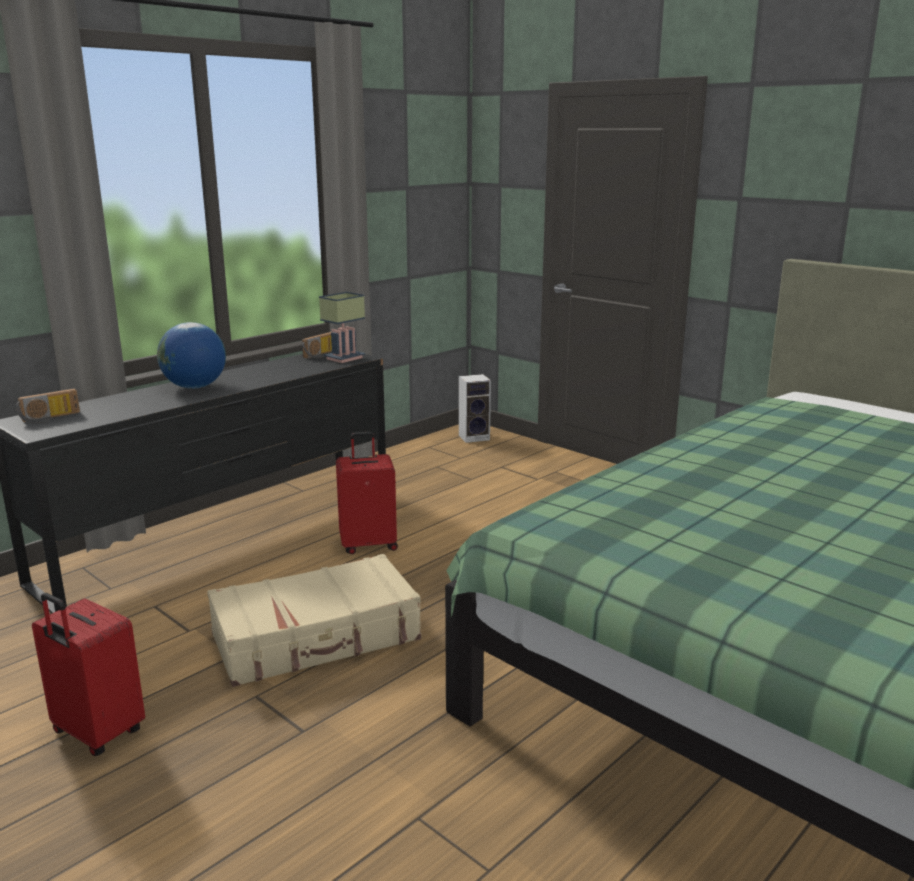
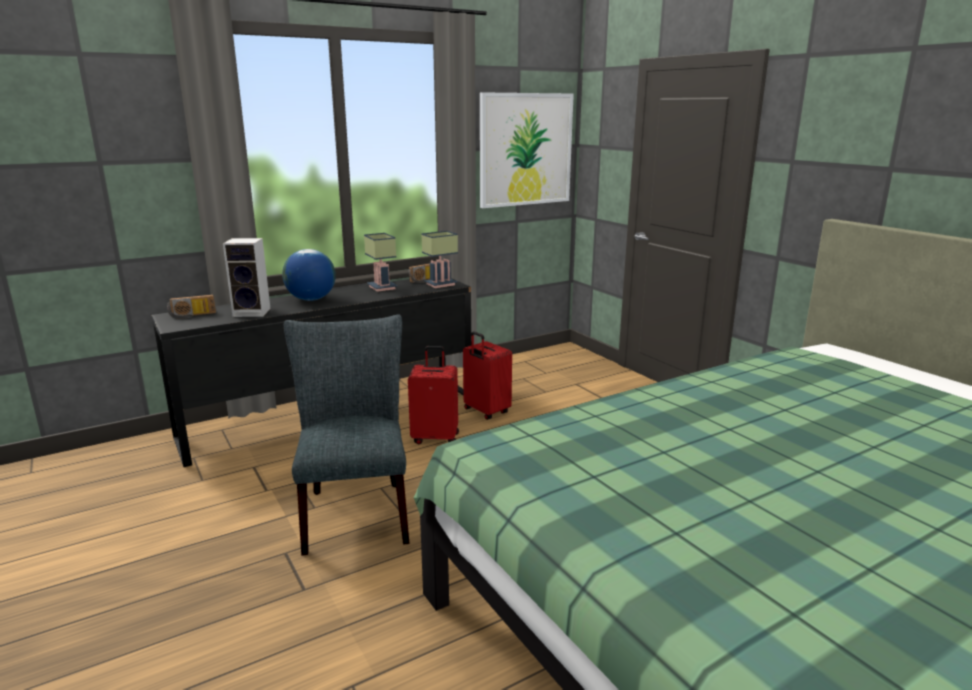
camera: 15 degrees right, 0 degrees up
red suitcase [32,593,145,756] -> red suitcase moved to [463,331,512,420]
beige suitcase [207,554,421,687] -> grey chair [284,315,410,556]
speaker [459,374,491,443] -> speaker moved to [223,238,270,317]
none -> table lamp [364,233,398,292]
none -> picture [480,92,574,208]

